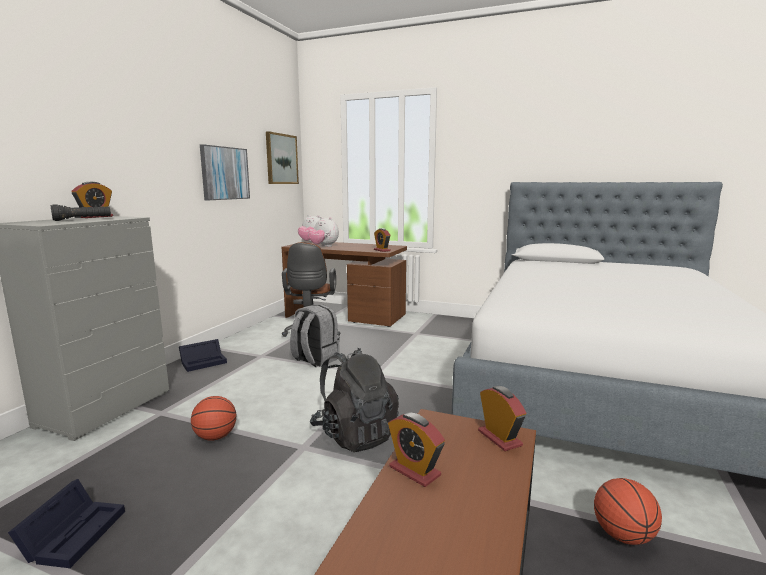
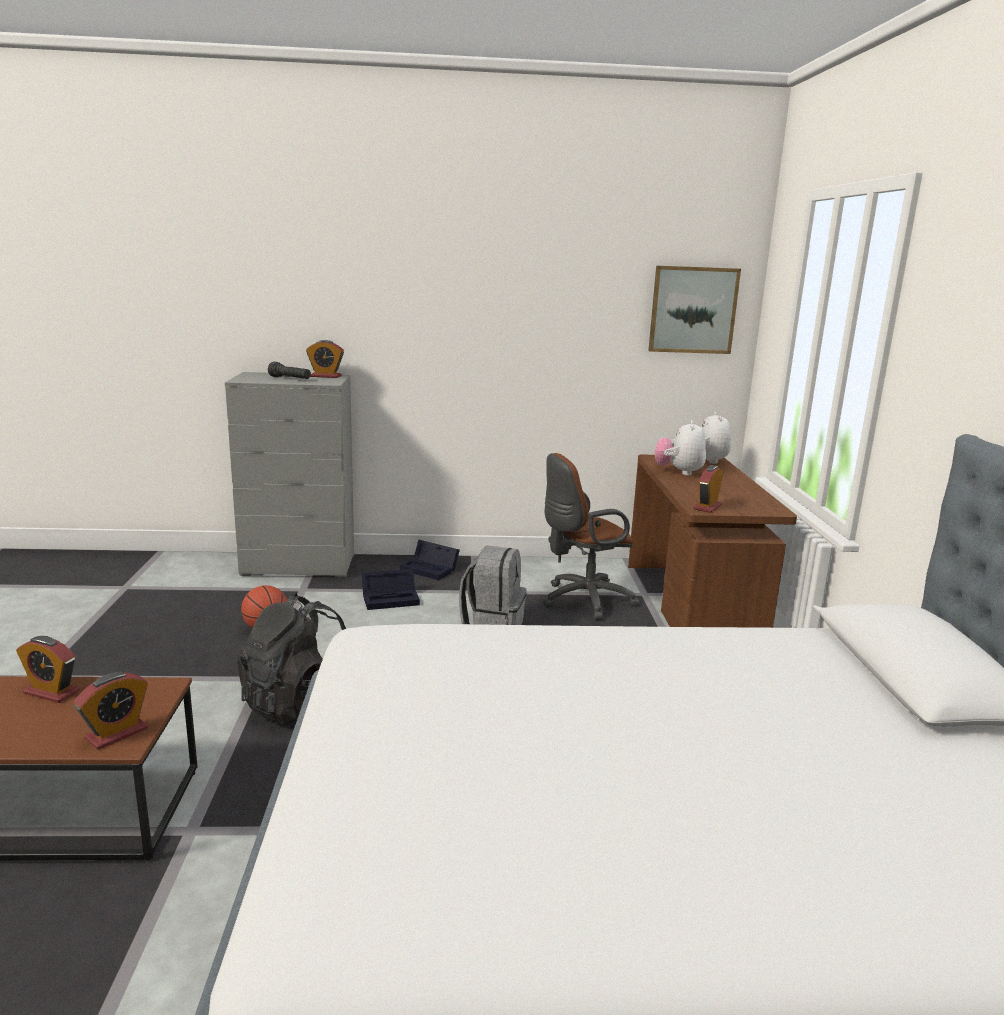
camera: 65 degrees right, 5 degrees up
black storage box [8,479,125,568] -> black storage box moved to [362,569,420,610]
picture [200,144,250,201] -> none
alarm clock [388,413,445,487] -> alarm clock turned 90 degrees counterclockwise [16,636,80,703]
basketball [594,478,662,545] -> none

